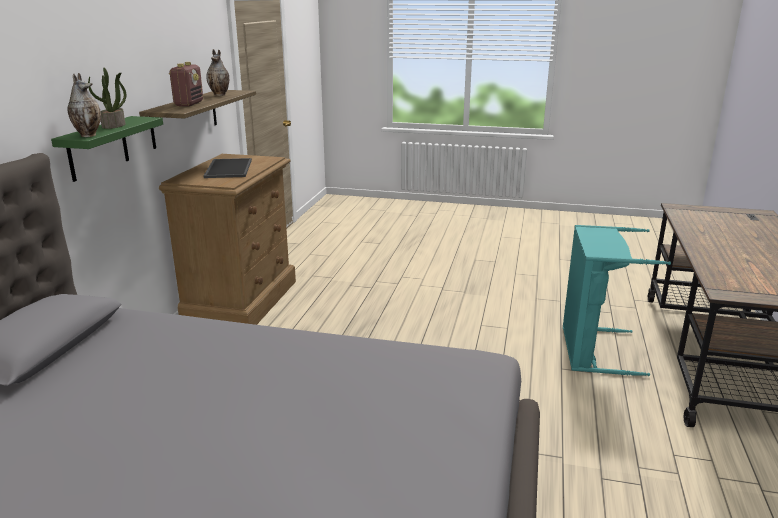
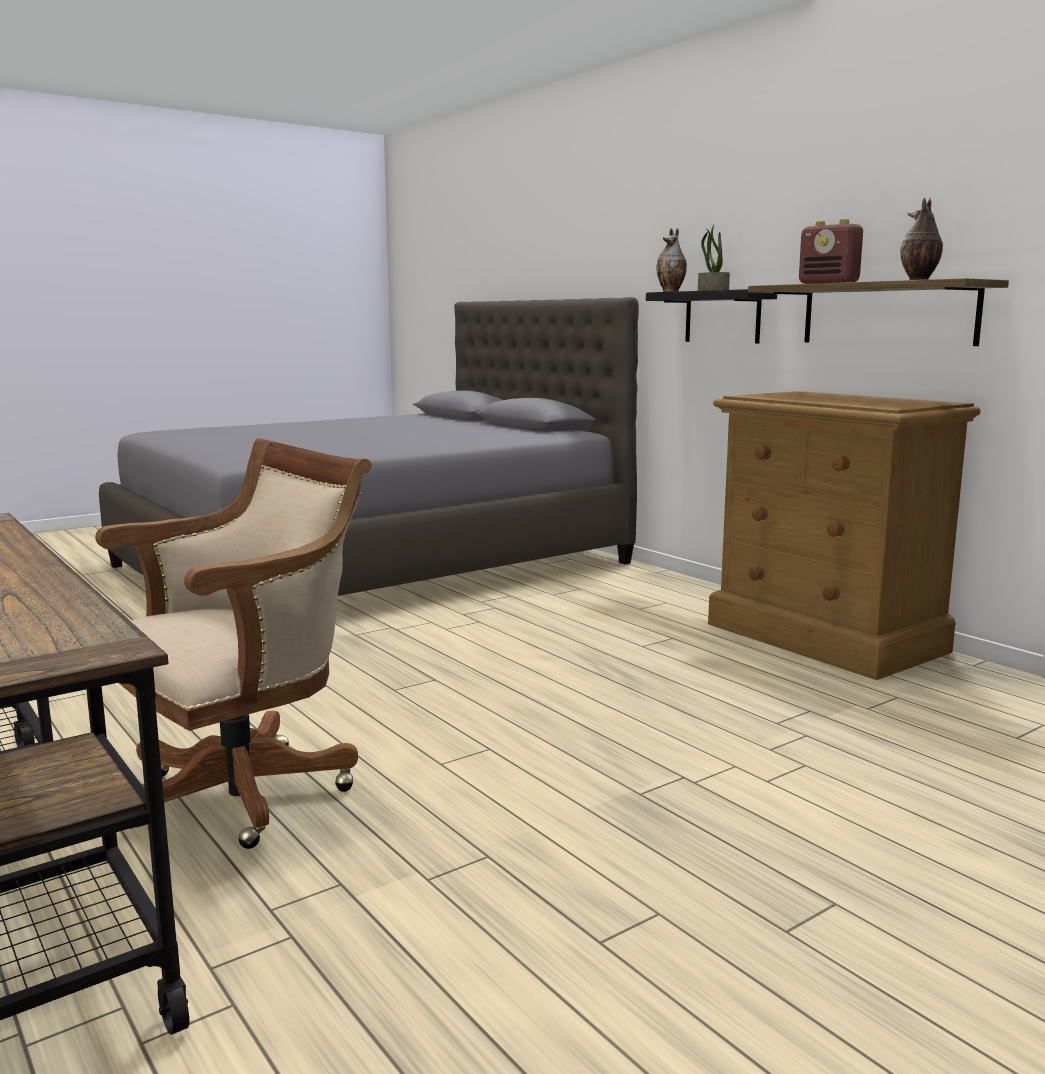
camera: 130 degrees right, 10 degrees down
green shelf [51,116,163,182] -> black shelf [646,289,777,344]
tray [203,158,252,178] -> none
turquoise laundry basket [563,225,671,376] -> office chair [95,438,372,849]

